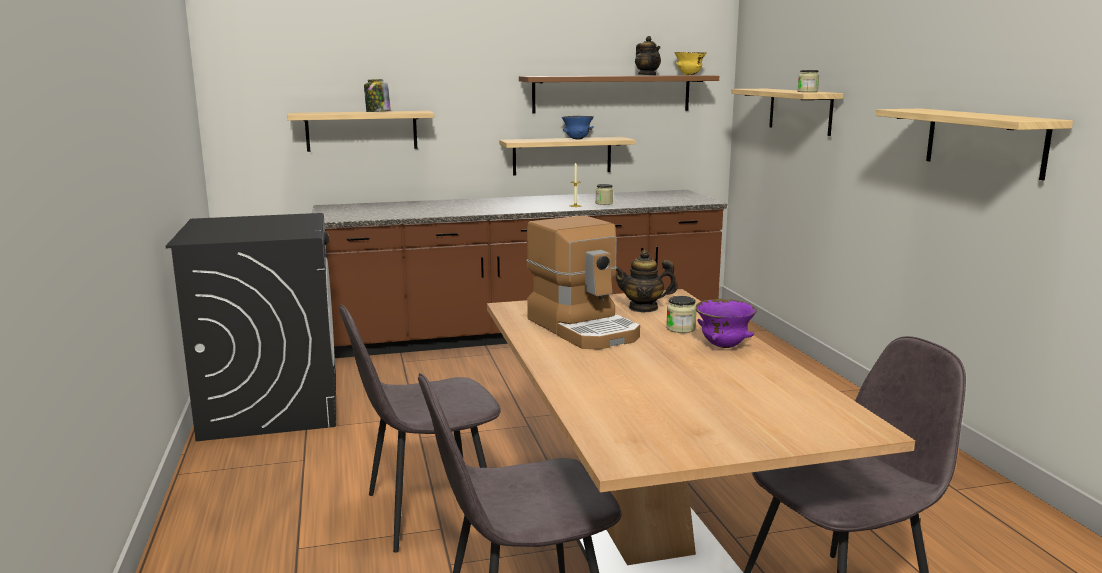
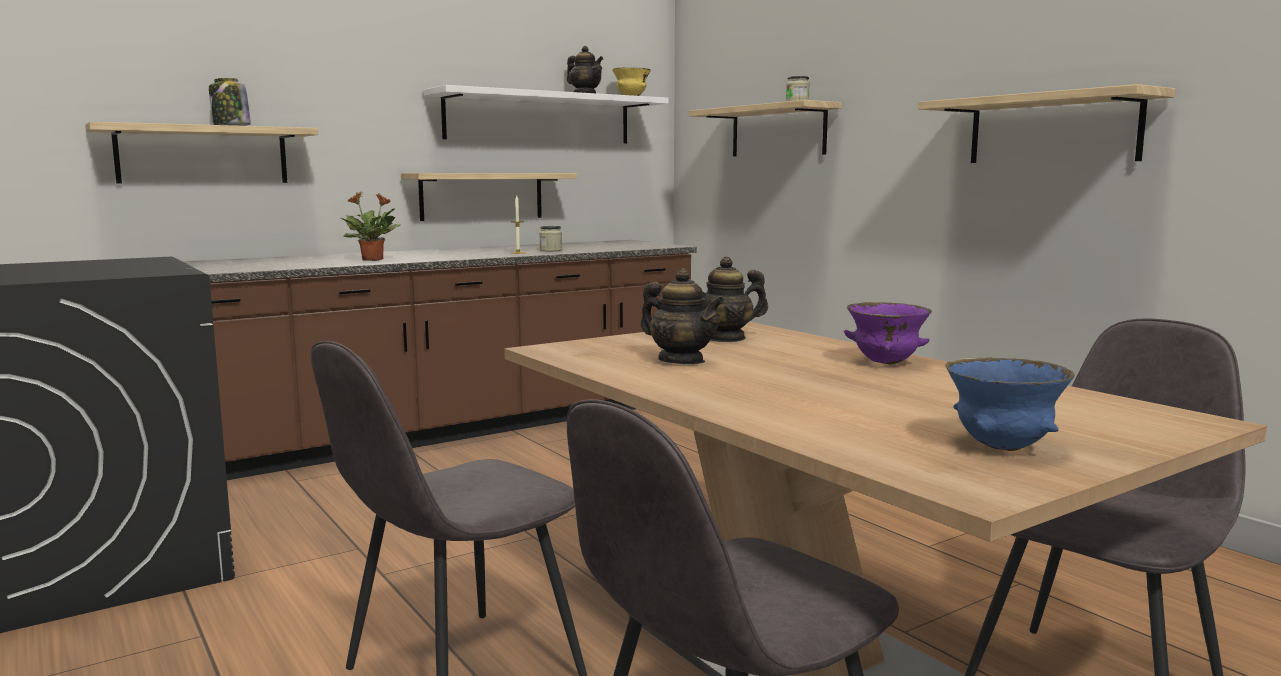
camera: 20 degrees left, 5 degrees down
brown shelf [519,75,719,113] -> white shelf [424,85,669,143]
coffee machine [526,215,640,350] -> teapot [641,268,725,364]
blue bowl [561,116,594,139] -> blue bowl moved to [945,357,1075,451]
jar [666,296,696,333] -> none
none -> potted plant [341,192,400,261]

